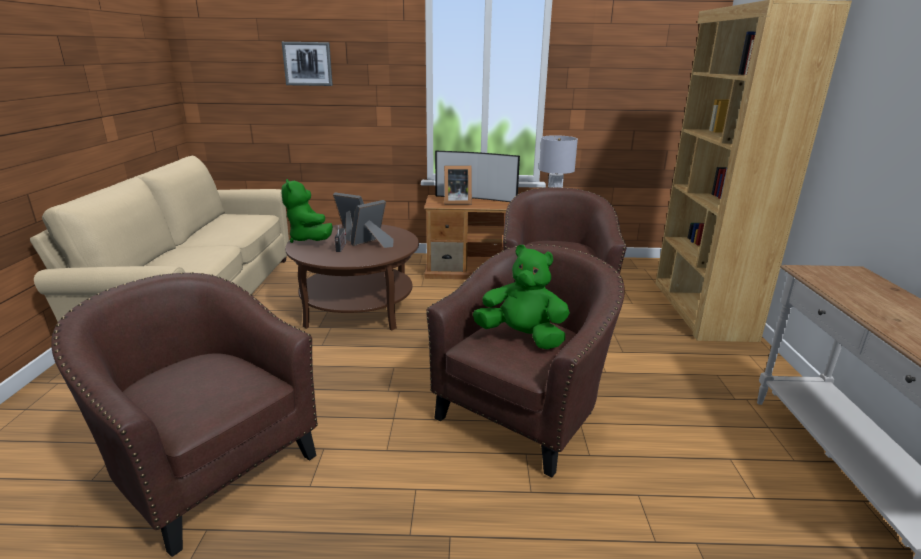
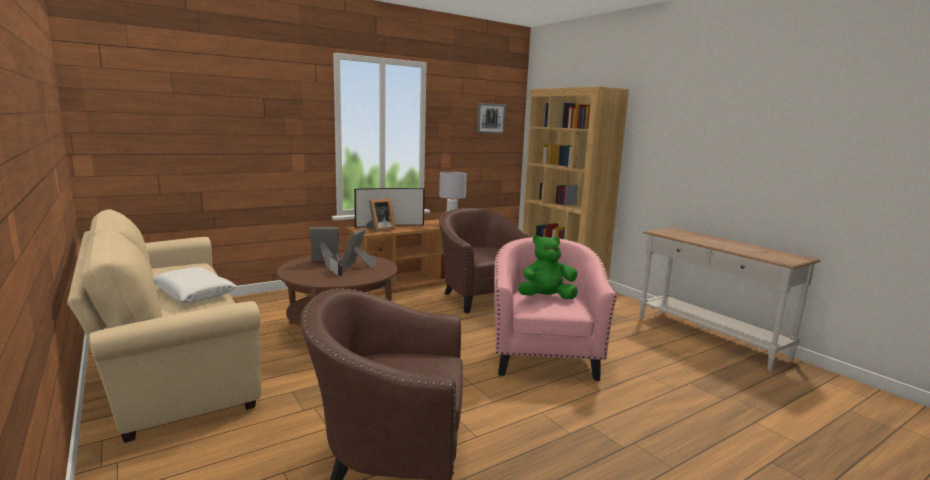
camera: 35 degrees left, 10 degrees down
picture [282,42,333,86] -> picture moved to [477,103,506,133]
green plush toy [282,179,333,243] -> none
brown armchair [426,244,625,478] -> pink armchair [494,237,617,381]
none -> white pillow [153,267,237,303]

